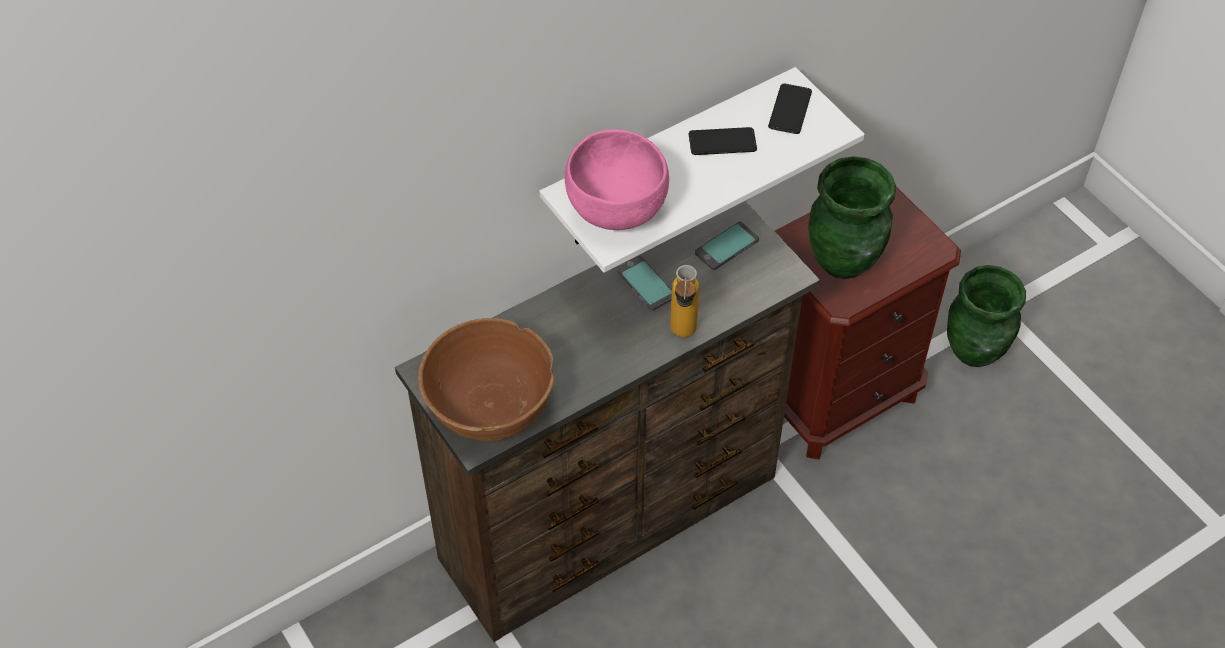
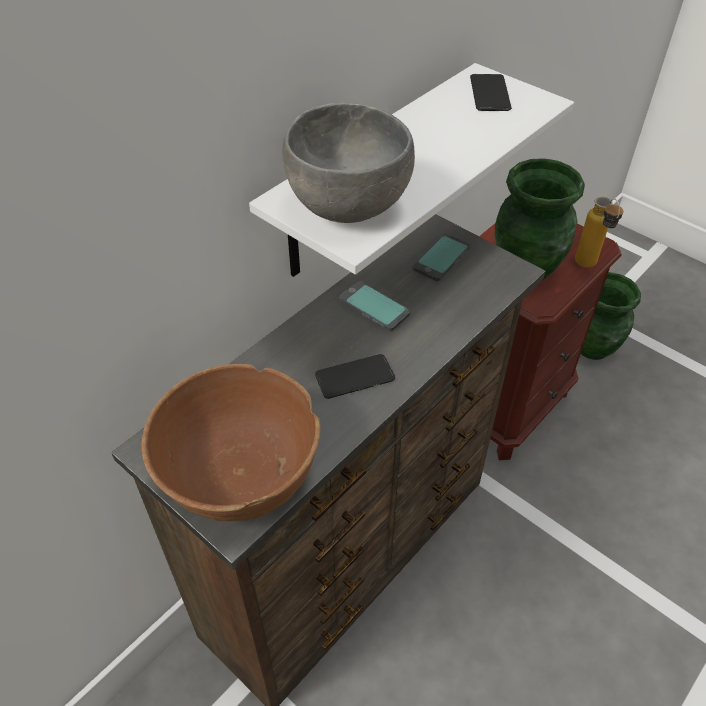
camera: 15 degrees left, 5 degrees down
pink bowl [565,129,669,230] -> grey bowl [282,103,415,223]
bottle [670,265,700,337] -> bottle moved to [575,197,623,268]
phone [689,127,757,155] -> phone moved to [315,354,395,399]

